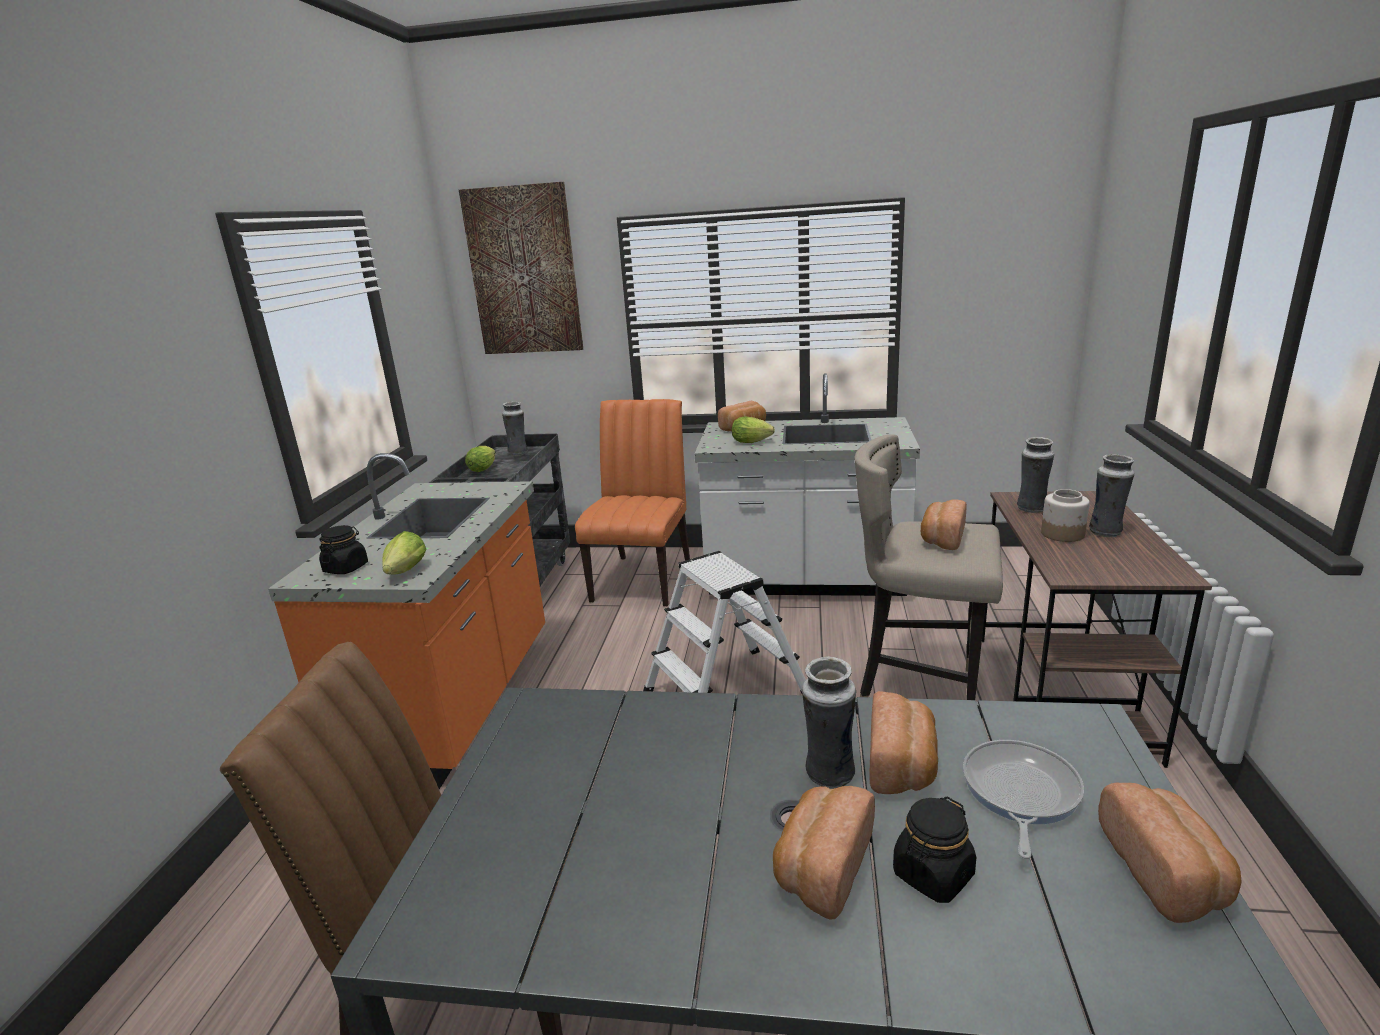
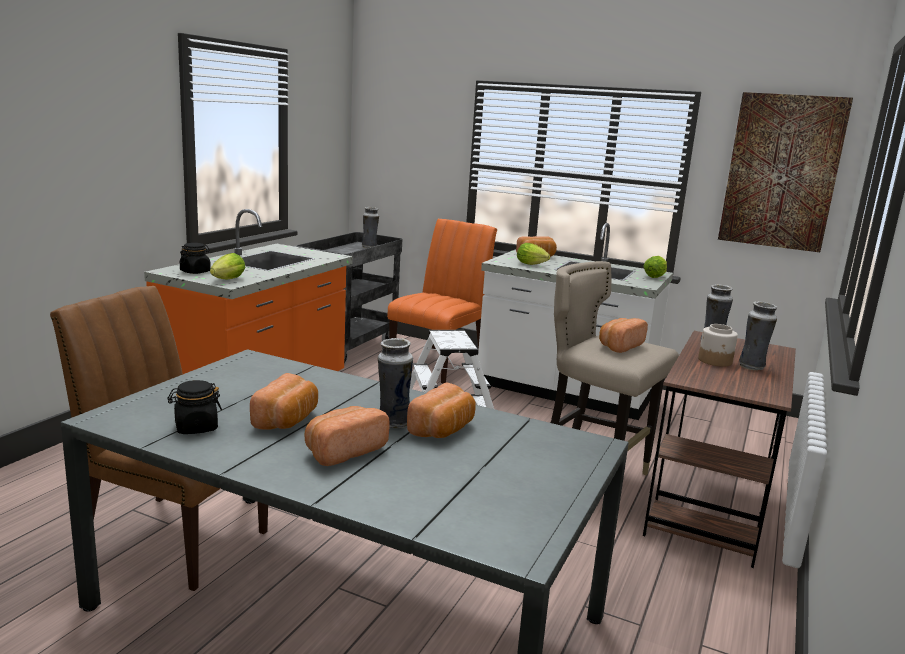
camera: 15 degrees right, 5 degrees down
picture [459,182,583,354] -> picture moved to [718,92,853,252]
lettuce [465,446,496,472] -> lettuce moved to [643,256,667,278]
black jar [893,797,976,903] -> black jar moved to [167,380,222,434]
frying pan [963,740,1084,859] -> none
bread [1098,783,1241,923] -> bread moved to [250,373,318,430]

